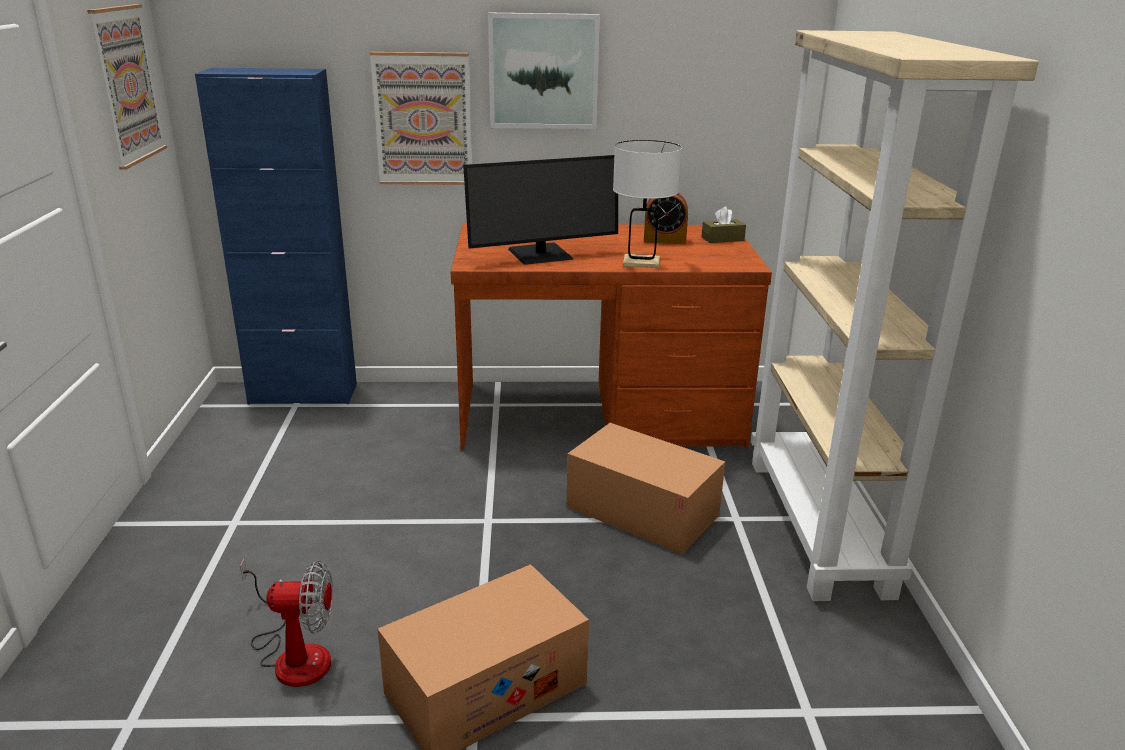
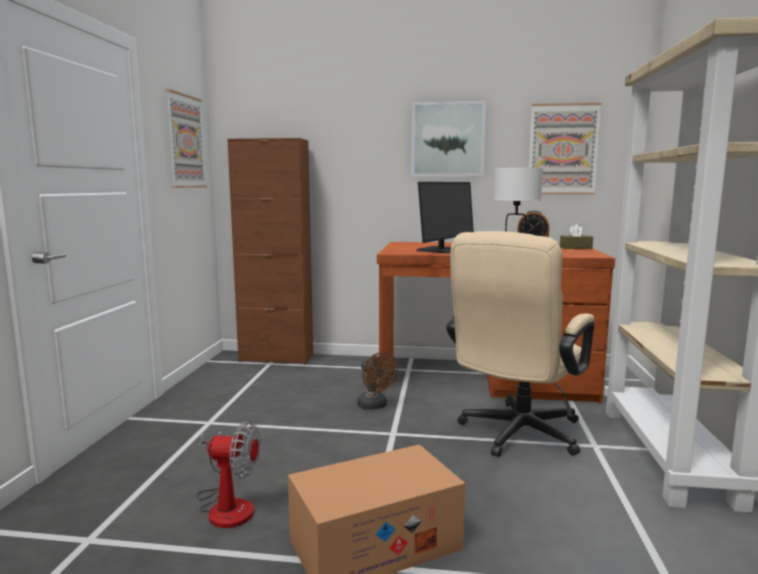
camera: 10 degrees right, 15 degrees down
blue cabinet [195,68,357,404] -> brown cabinet [227,138,313,365]
picture [370,52,472,185] -> picture moved to [529,103,601,195]
monitor [463,155,618,265] -> monitor turned 45 degrees counterclockwise [416,182,474,254]
cardboard box [567,423,725,554] -> beige office chair [446,231,595,457]
none -> brown fan [357,352,397,410]

